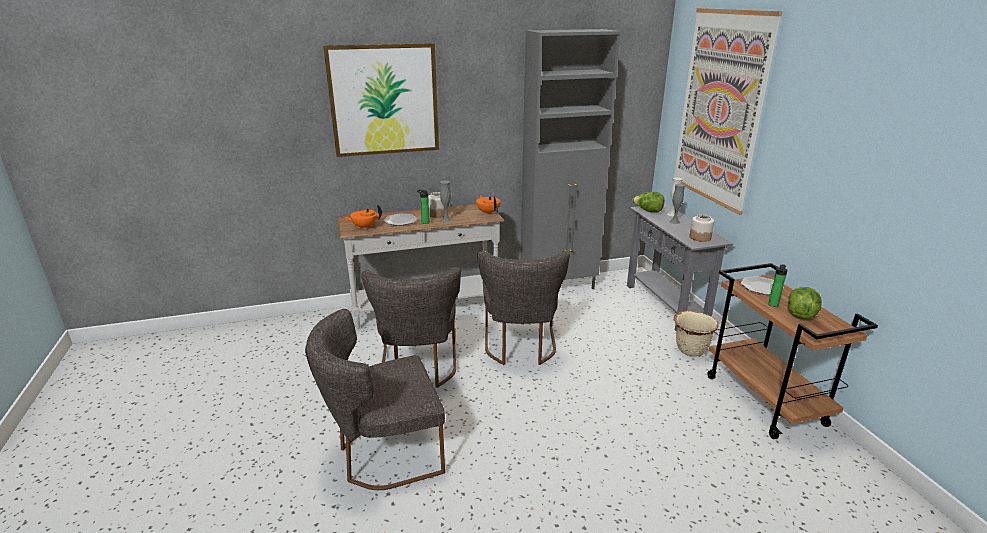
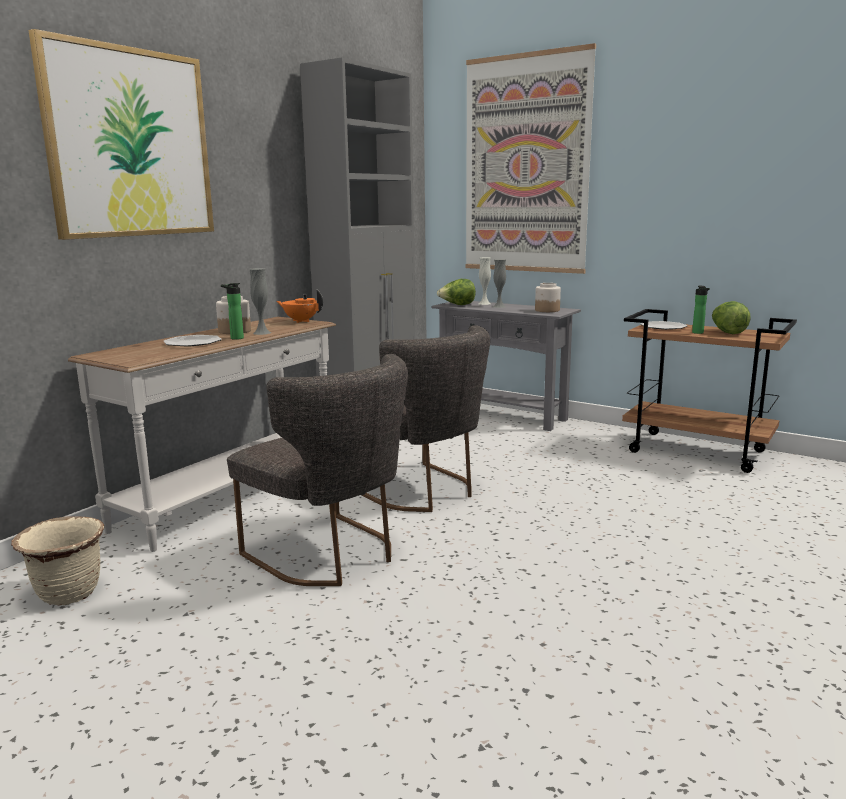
camera: 40 degrees left, 10 degrees down
grey chair [305,309,445,490] -> none
orange teapot [343,205,382,230] -> none
beige planter [674,310,719,357] -> beige planter moved to [11,516,104,605]

